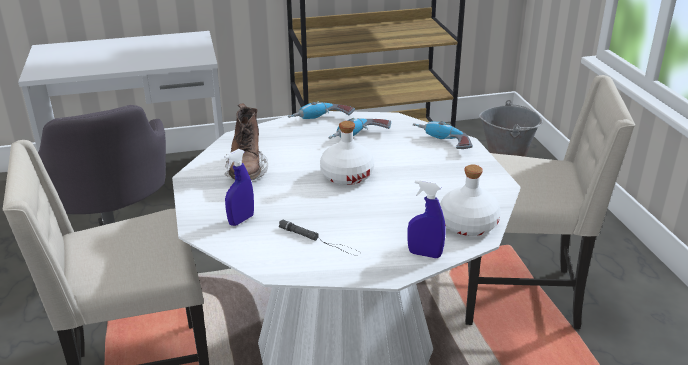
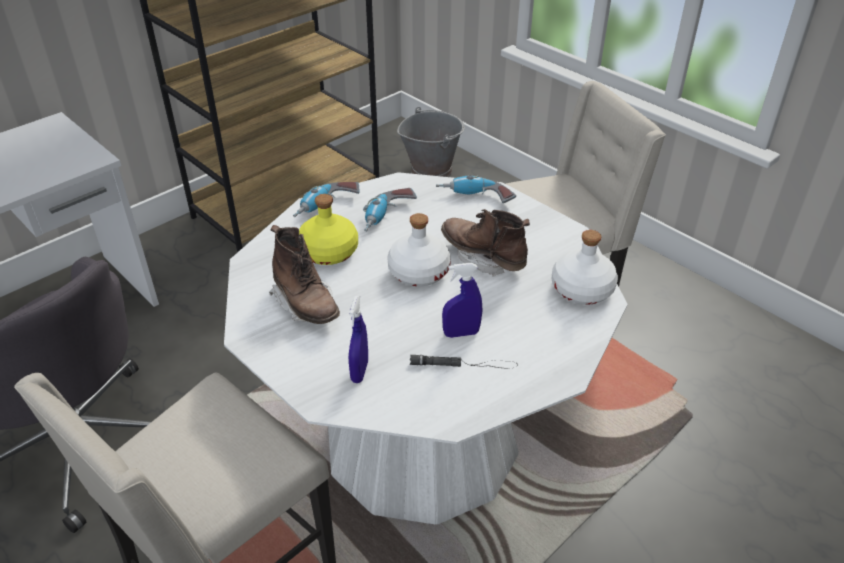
camera: 30 degrees left, 10 degrees up
blue spray bottle [408,179,446,258] -> blue spray bottle moved to [442,263,482,338]
none -> yellow bottle [299,194,358,265]
none -> brown boot [441,209,530,276]

